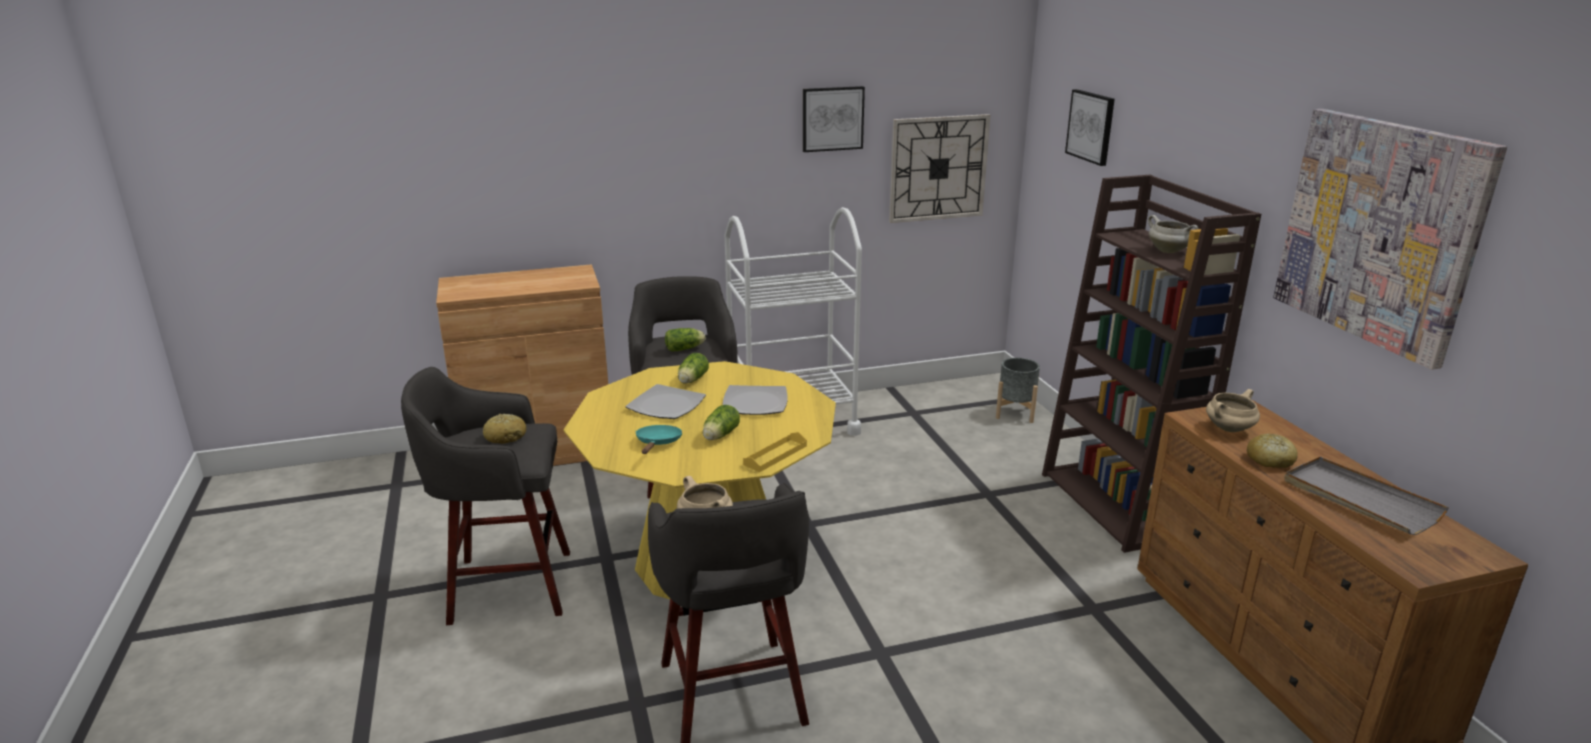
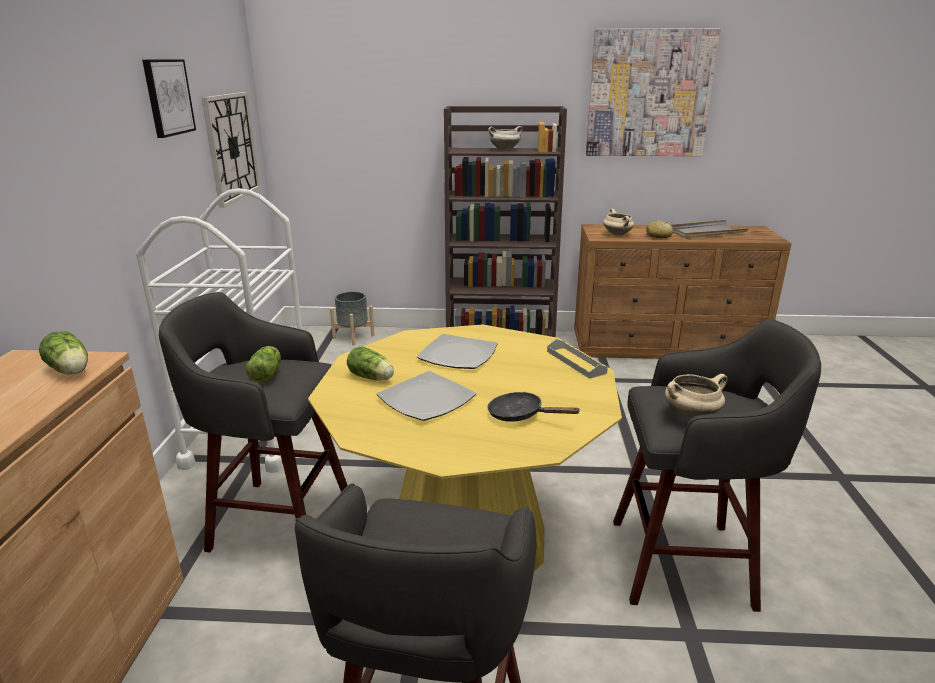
camera: 70 degrees left, 0 degrees up
bread [483,414,526,444] -> none
turquoise frying pan [636,425,682,454] -> black frying pan [487,392,581,422]
lettuce [703,405,740,440] -> lettuce moved to [39,331,88,374]
yellow tray [743,432,807,472] -> grey tray [547,339,608,379]
picture [1065,89,1115,166] -> none

